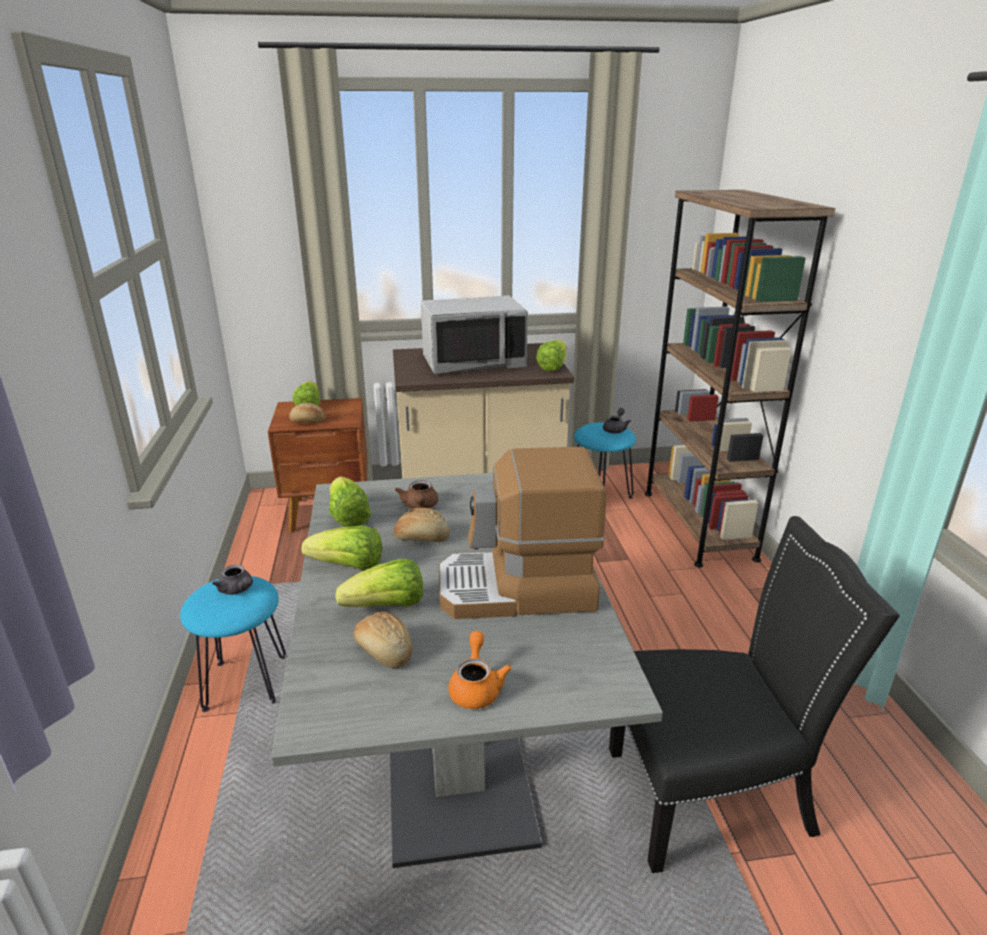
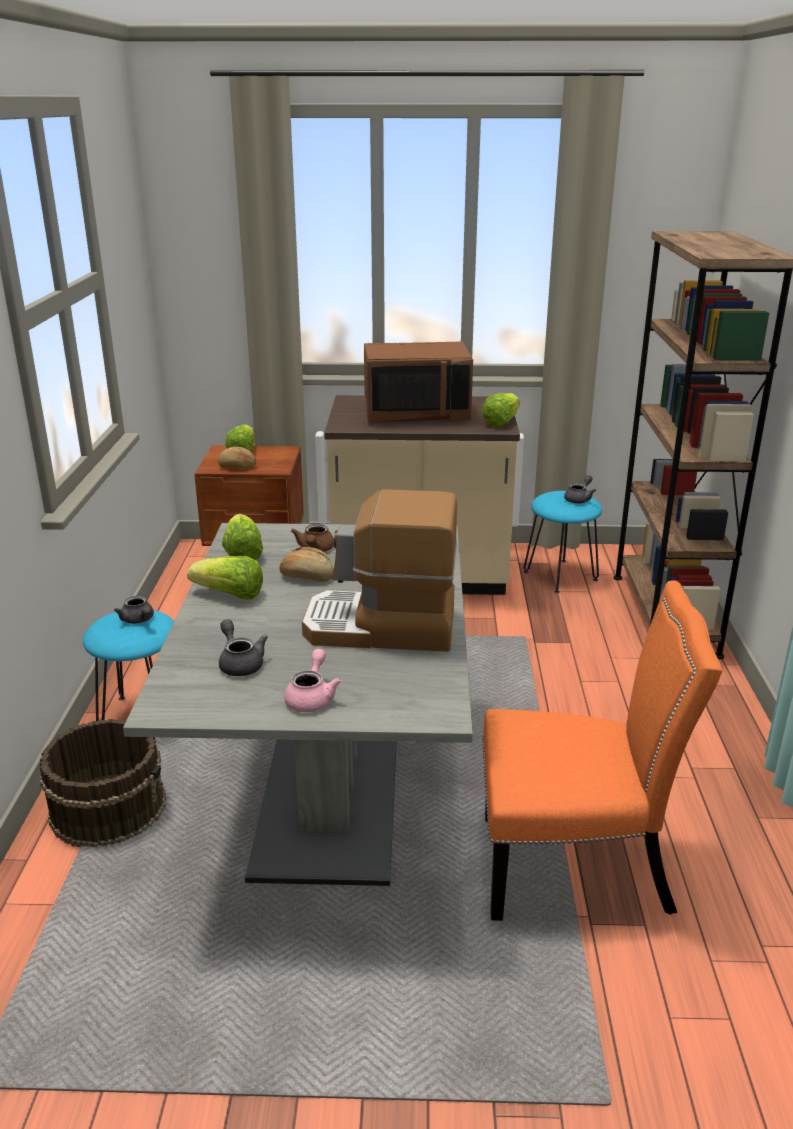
camera: 10 degrees right, 0 degrees up
lettuce [335,558,423,607] -> none
bread [353,612,412,668] -> grey teapot [219,619,268,676]
grey microwave [421,295,528,374] -> brown microwave [364,341,473,423]
orange teapot [448,631,512,709] -> pink teapot [284,649,342,712]
black chair [609,516,900,873] -> orange chair [482,580,722,921]
none -> brown bucket [40,719,166,847]

